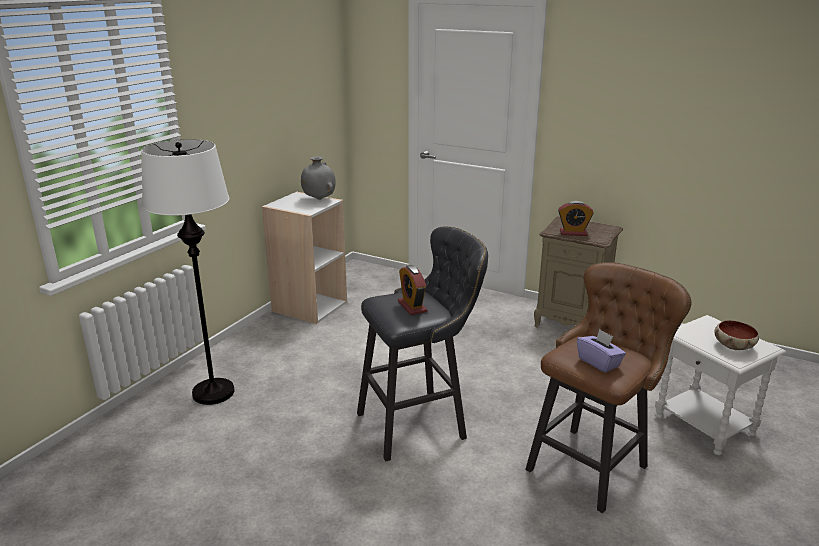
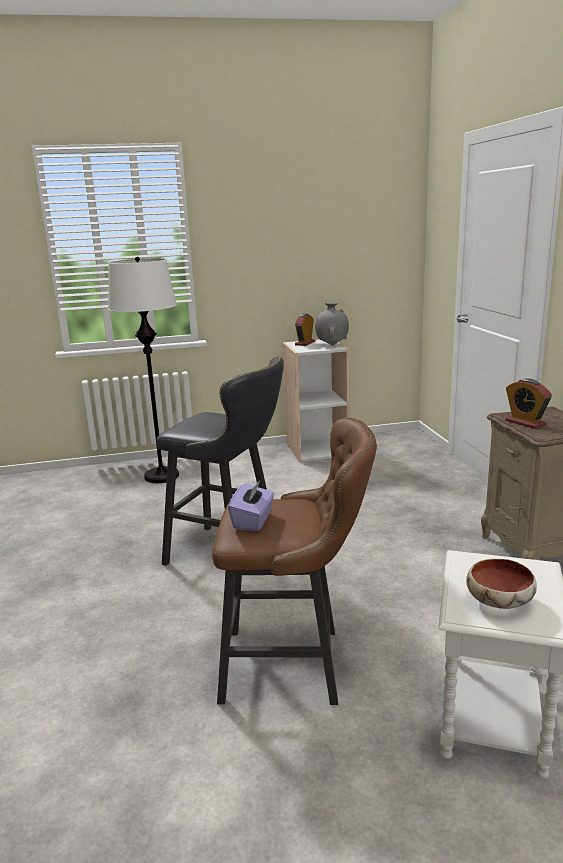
camera: 50 degrees right, 5 degrees down
alarm clock [398,265,428,315] -> alarm clock moved to [295,314,315,346]

